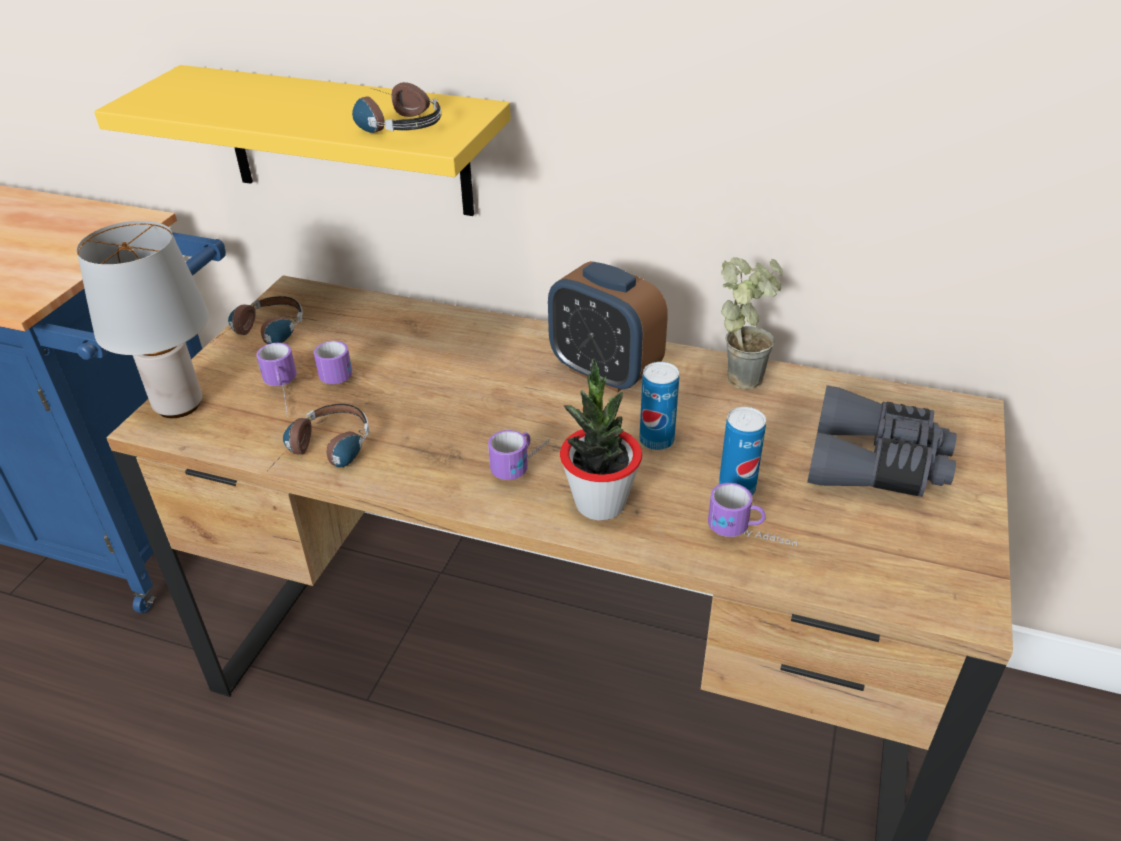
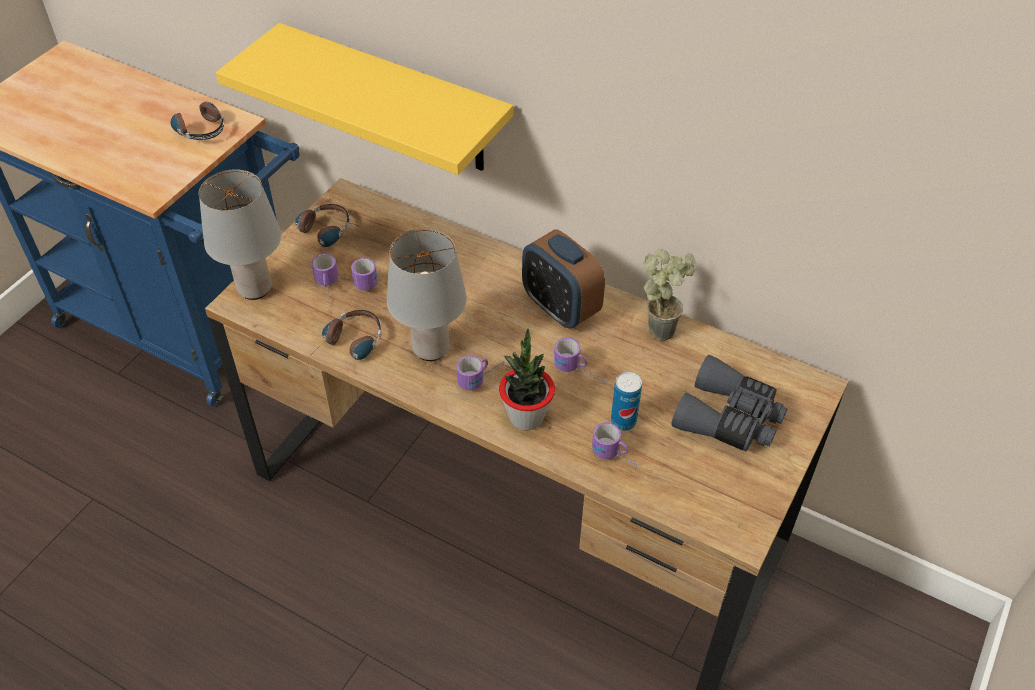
camera: 10 degrees right, 10 degrees up
headphones [352,82,442,133] -> headphones moved to [170,96,225,140]
can [639,362,679,450] -> mug [554,338,607,383]
none -> grey table lamp [387,228,467,361]

